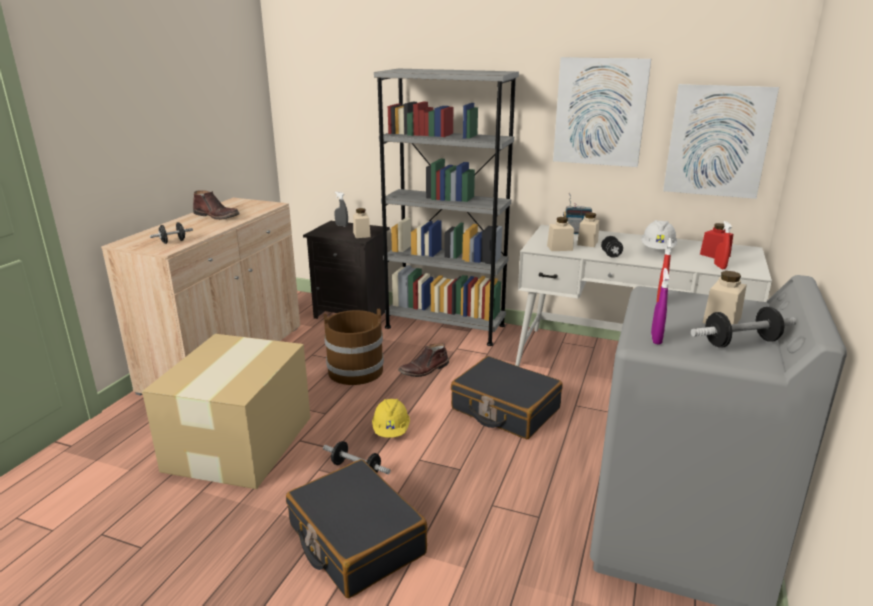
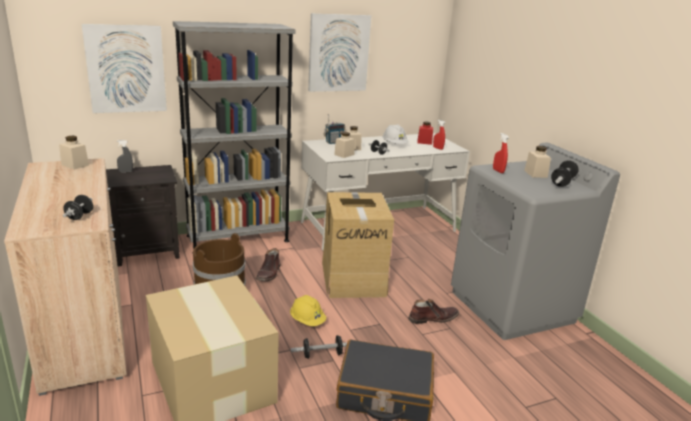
camera: 45 degrees left, 0 degrees up
brown boot [193,190,240,220] -> brown boot moved to [408,299,459,324]
beige jar [353,208,371,238] -> beige jar moved to [59,136,89,170]
black suitcase [451,356,563,439] -> cardboard box [322,192,394,298]
purple spray bottle [651,268,669,345] -> none
picture [663,84,779,199] -> picture moved to [82,24,167,113]

